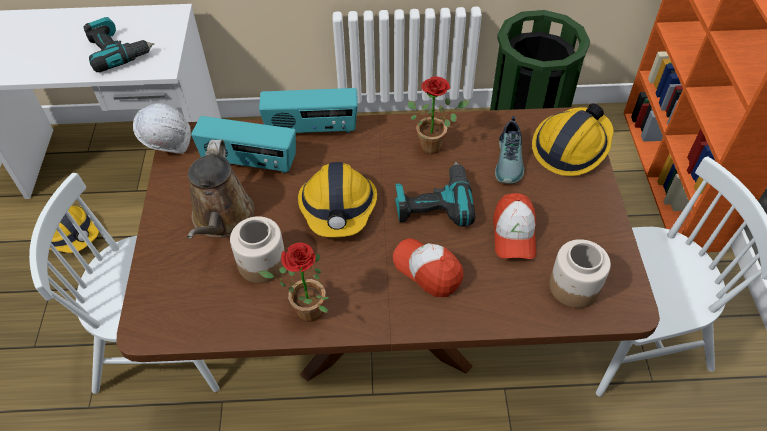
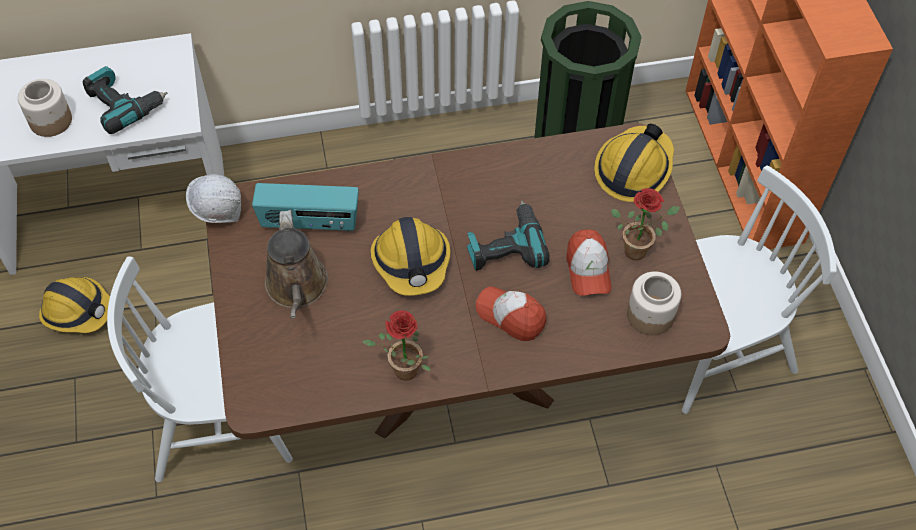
camera: 10 degrees left, 5 degrees up
jar [230,216,285,283] -> jar moved to [18,79,72,137]
radio [259,88,358,133] -> none
potted plant [408,76,470,154] -> potted plant moved to [611,188,680,260]
shoe [495,116,524,184] -> none

